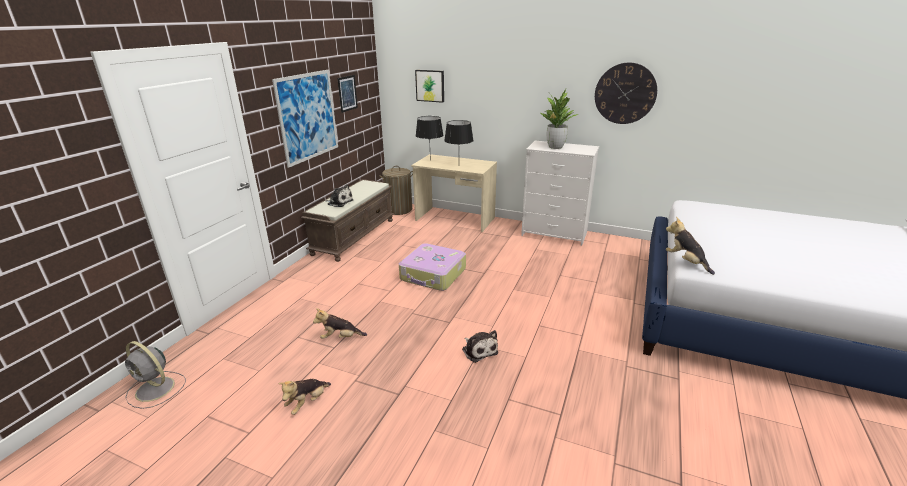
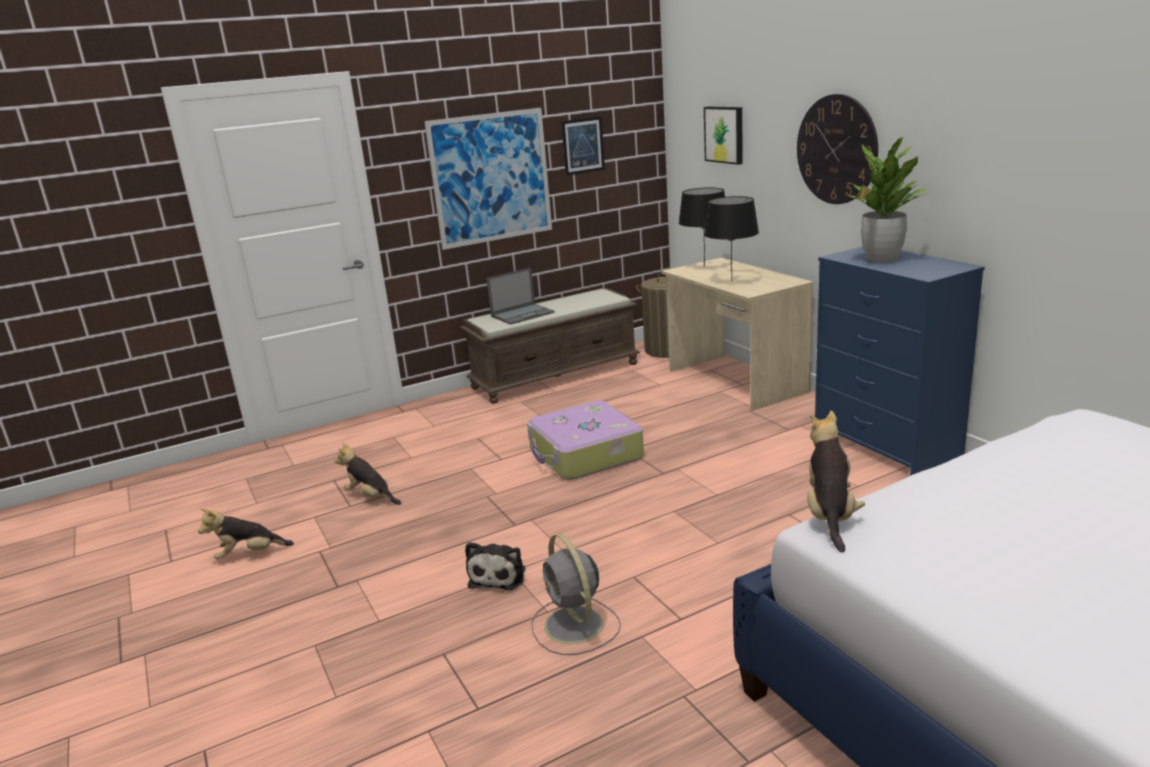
camera: 40 degrees right, 5 degrees down
grey fan [125,341,186,409] -> grey fan moved to [531,534,621,655]
plush toy [325,185,354,207] -> laptop [487,268,555,325]
white dresser [521,141,599,246] -> blue dresser [815,247,985,476]
wall clock [595,63,657,124] -> wall clock moved to [797,94,878,204]

